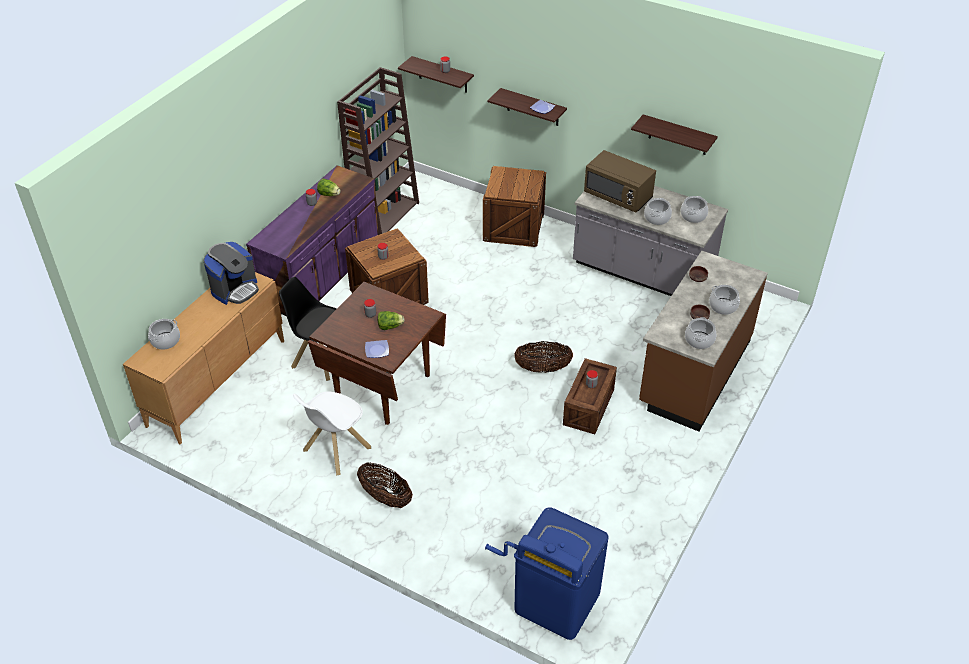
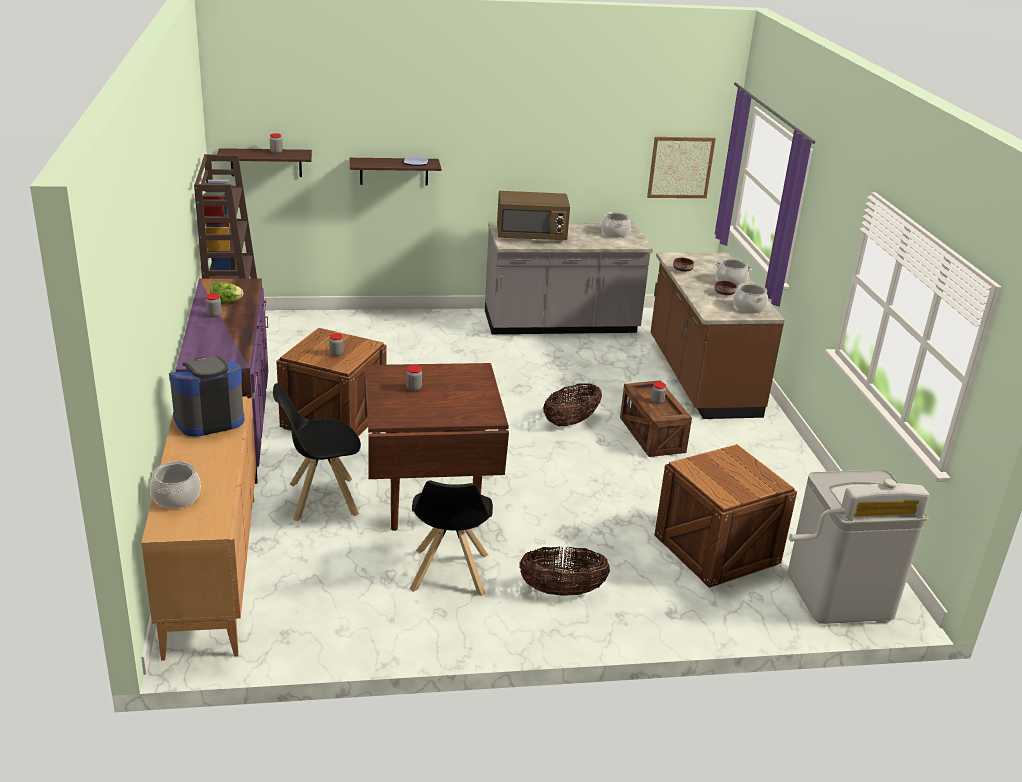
camera: 40 degrees left, 15 degrees down
coffee machine [204,242,259,305] -> coffee machine turned 120 degrees counterclockwise [169,356,244,437]
white chair [293,391,371,475] -> black chair [410,480,493,596]
plate [365,340,389,358] -> none
lettuce [378,311,405,330] -> none
crate [483,166,546,247] -> crate moved to [654,444,797,588]
blue washing machine [485,507,609,640] -> grey washing machine [788,470,929,624]
shelf [631,114,718,155] -> none
cooking pot [644,198,672,225] -> none
none -> picture [647,135,716,198]

